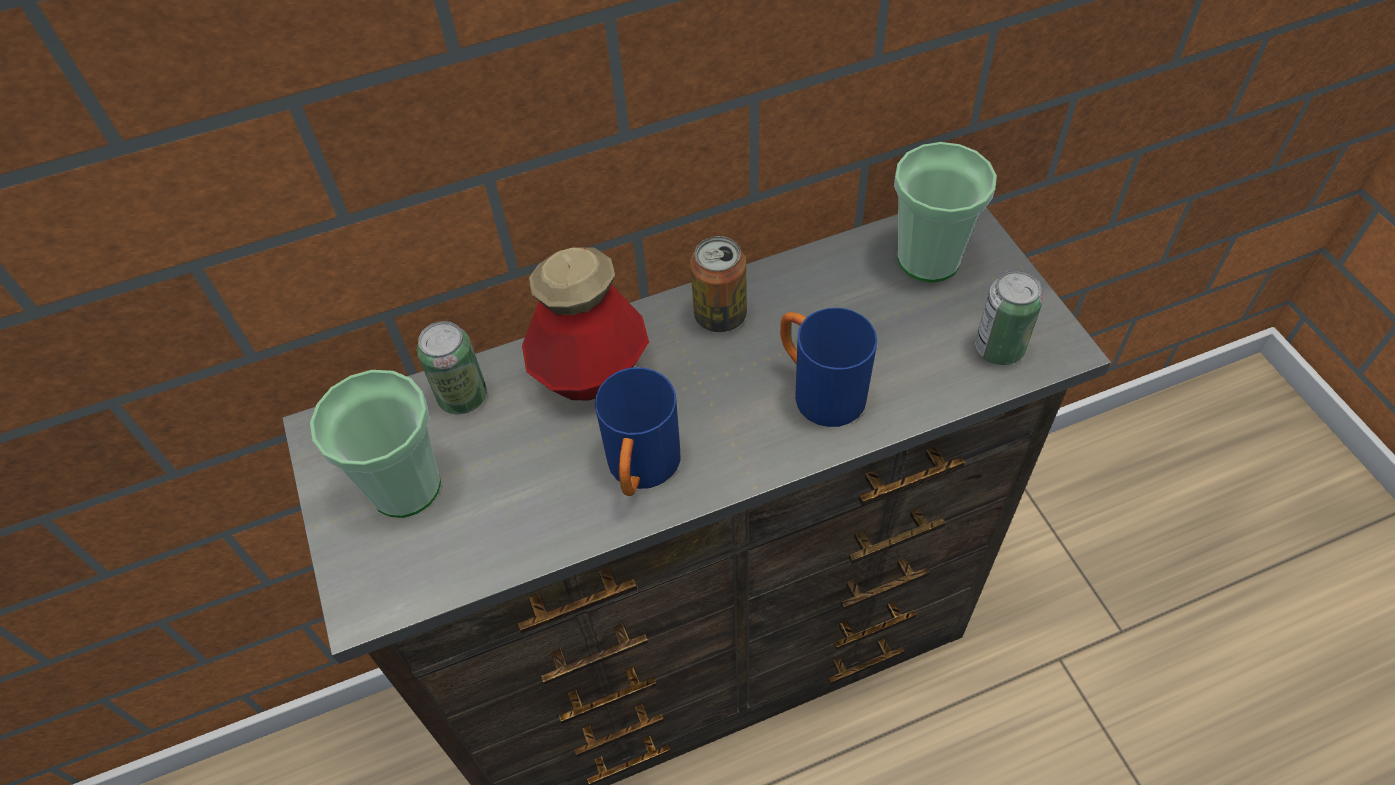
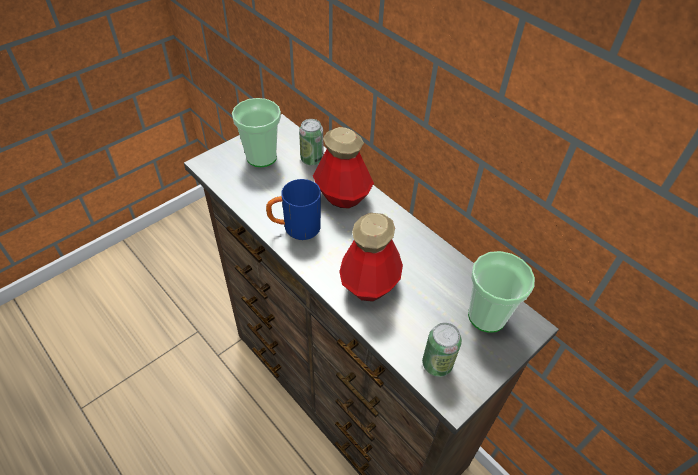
camera: 65 degrees right, 5 degrees down
can [690,236,747,332] -> none
blue mug [780,308,877,427] -> bottle [339,213,403,302]

